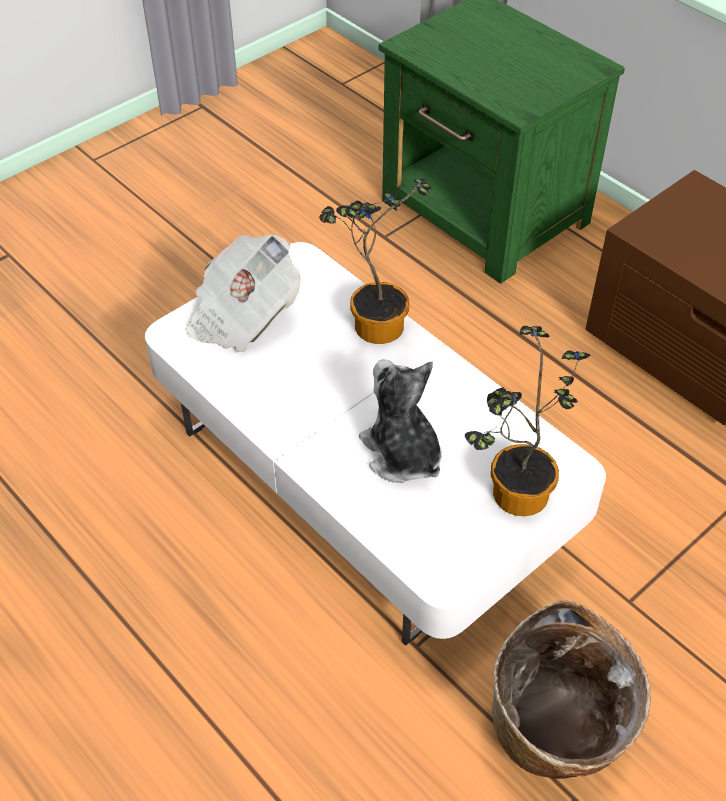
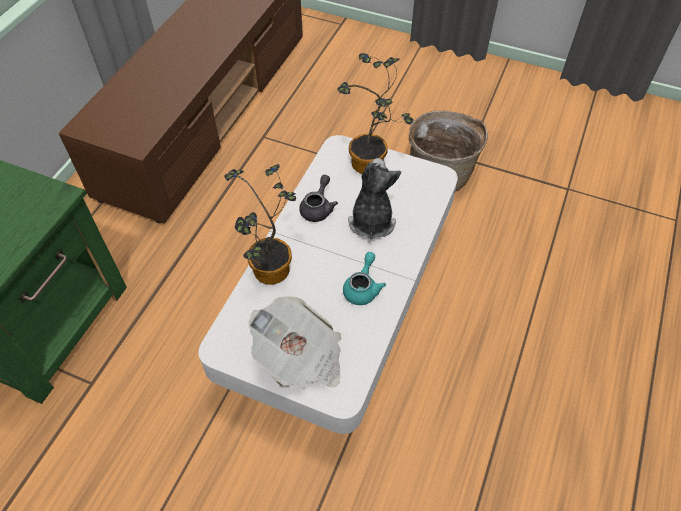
camera: 115 degrees left, 5 degrees up
plush toy [359,359,442,483] -> plush toy turned 150 degrees clockwise [348,158,401,239]
none -> grey teapot [299,175,338,222]
none -> turquoise teapot [343,252,386,305]

